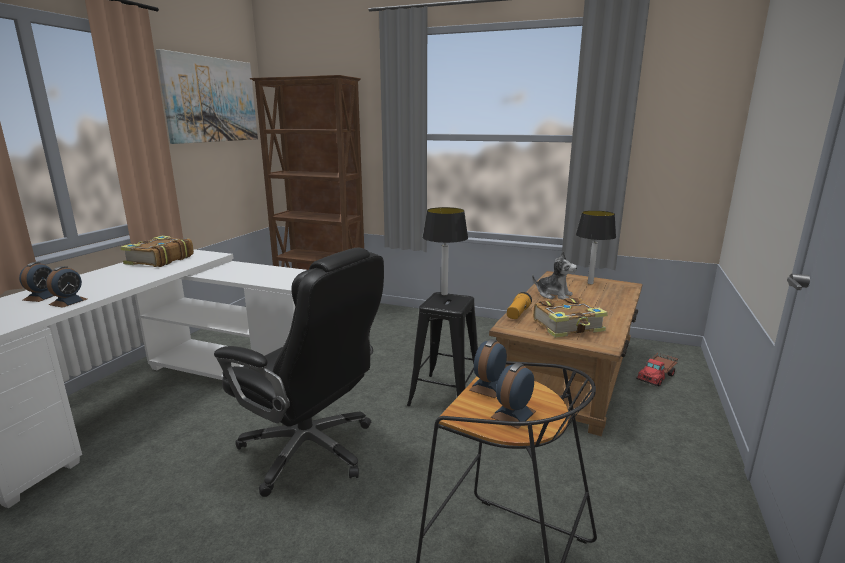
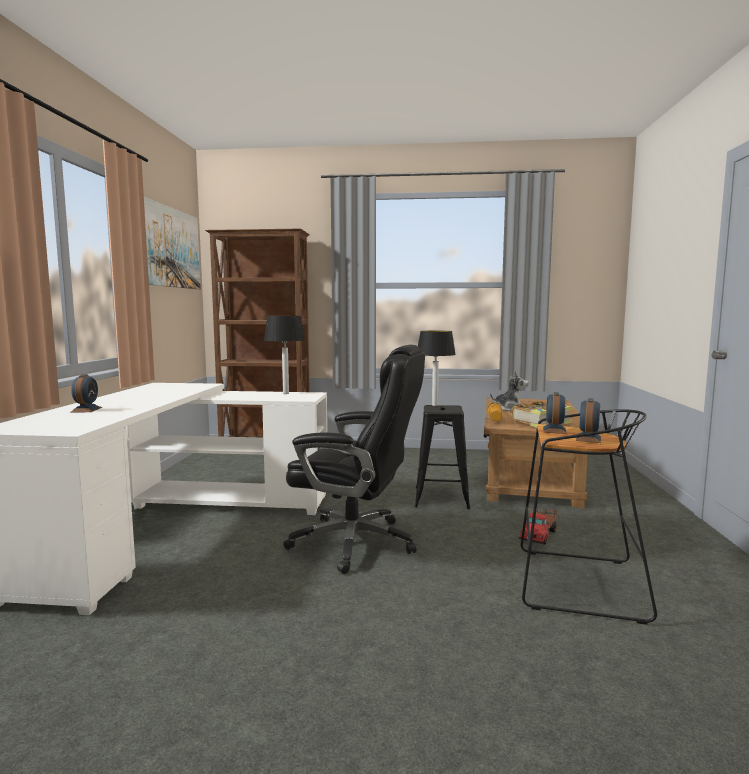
camera: 15 degrees left, 10 degrees down
alarm clock [46,266,87,308] -> none
book [120,236,194,267] -> none
table lamp [576,210,616,284] -> table lamp moved to [264,316,305,394]
toy truck [636,352,678,386] -> toy truck moved to [519,508,557,545]

